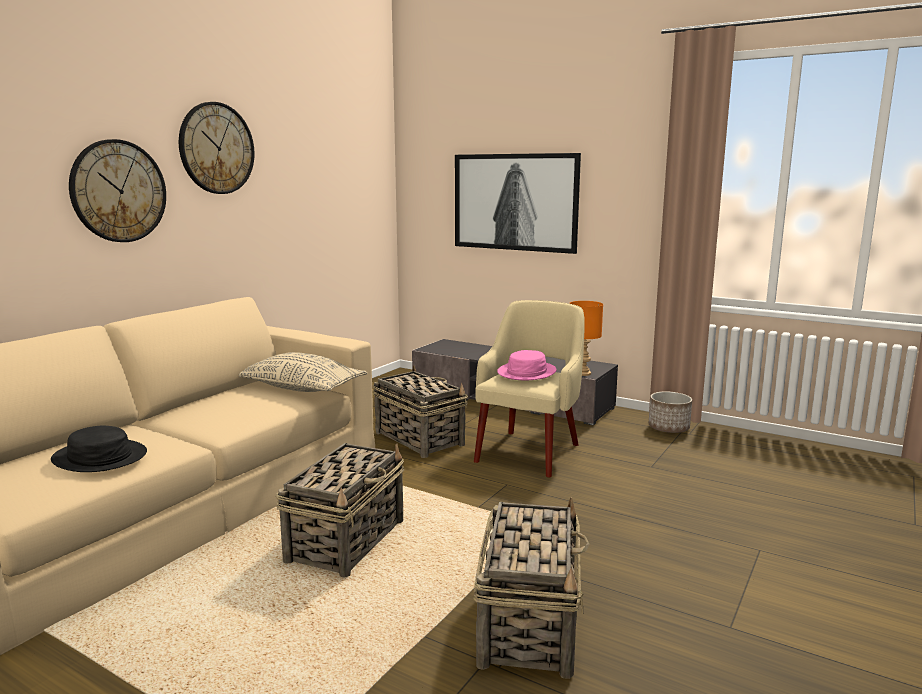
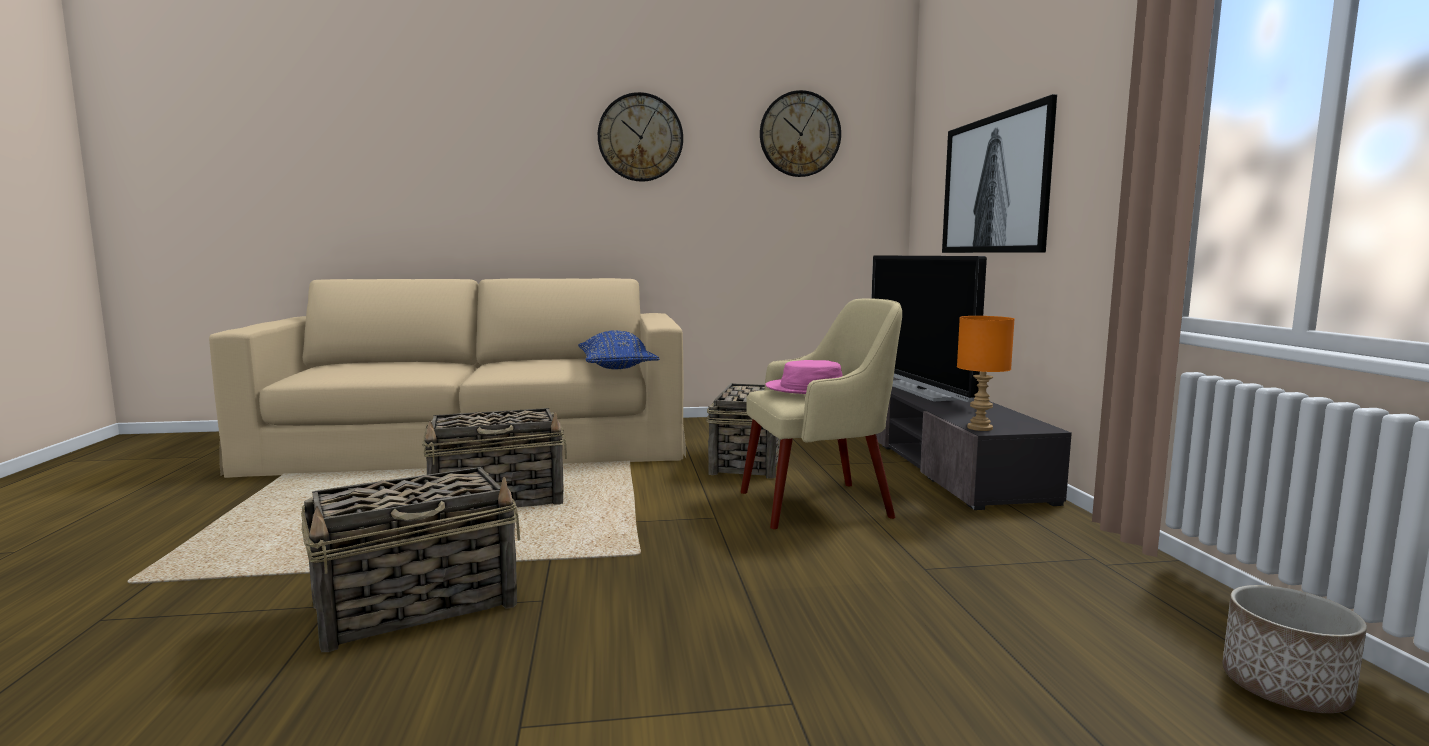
camera: 50 degrees right, 5 degrees down
black hat [51,426,147,472] -> none
wall clock [69,139,166,242] -> wall clock moved to [760,90,841,177]
beige pillow [239,352,367,392] -> blue pillow [578,330,660,369]
planter [649,391,692,433] -> planter moved to [1222,585,1367,713]
none -> television [871,255,987,402]

